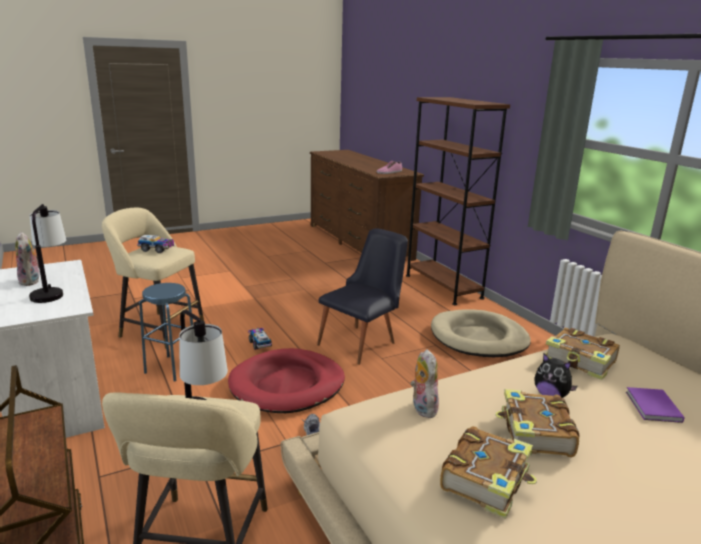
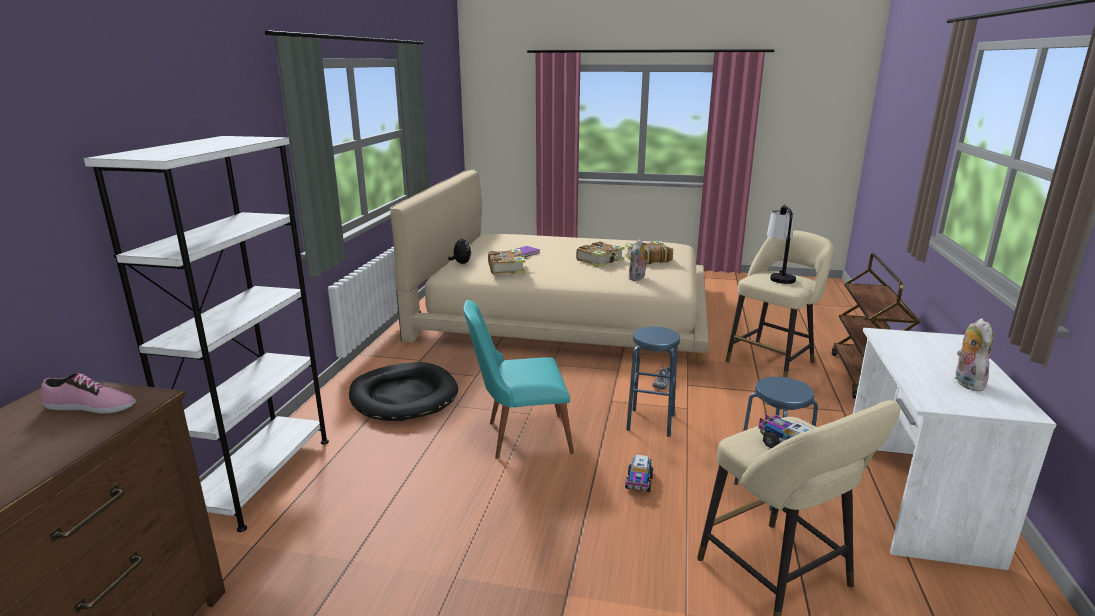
camera: 140 degrees left, 0 degrees up
table lamp [29,204,66,303] -> none
red dog bed [228,348,345,413] -> blue stool [626,326,680,437]
black chair [317,228,408,365] -> turquoise chair [463,300,574,459]
brown bookcase [406,97,510,305] -> white bookcase [84,136,329,532]
beige dog bed [431,309,531,357] -> black dog bed [349,362,458,421]
plush toy [534,354,577,398] -> plush toy moved to [448,235,471,264]

